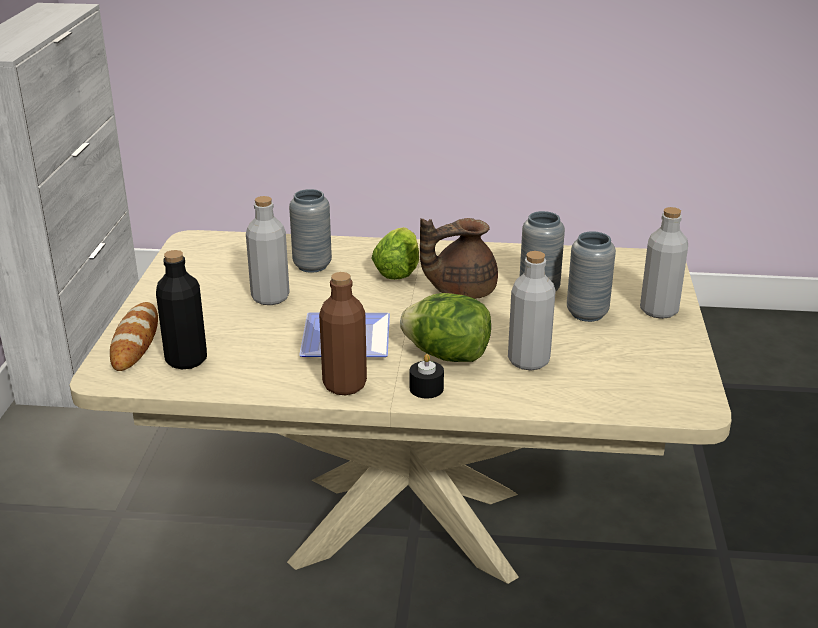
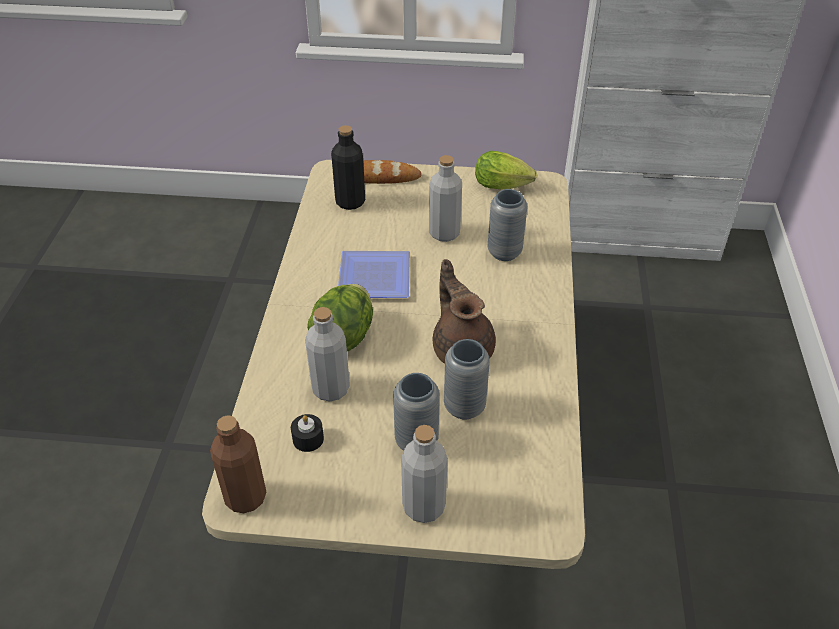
camera: 90 degrees right, 15 degrees up
brown bottle [319,272,367,395] -> brown bottle moved to [210,415,267,513]
lettuce [371,227,419,280] -> lettuce moved to [475,151,537,189]
black candle [410,354,444,398] -> black candle moved to [291,414,324,452]

